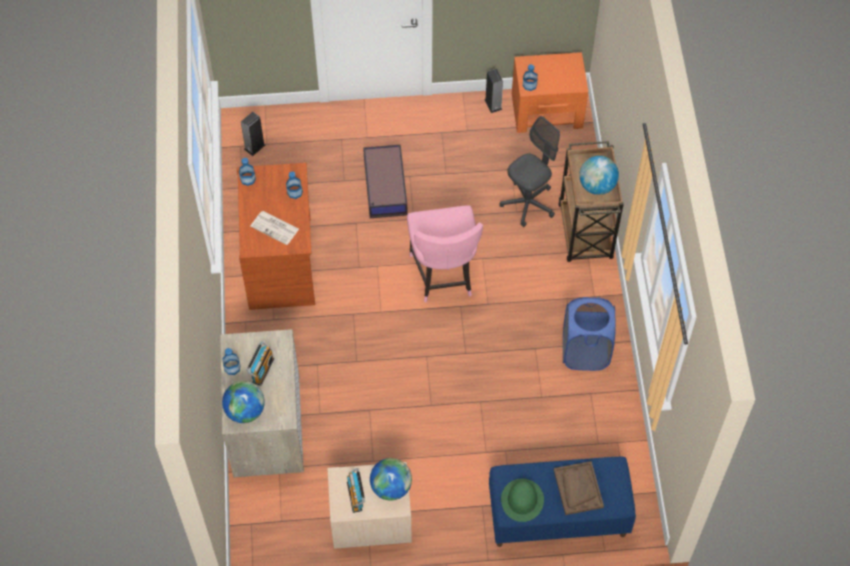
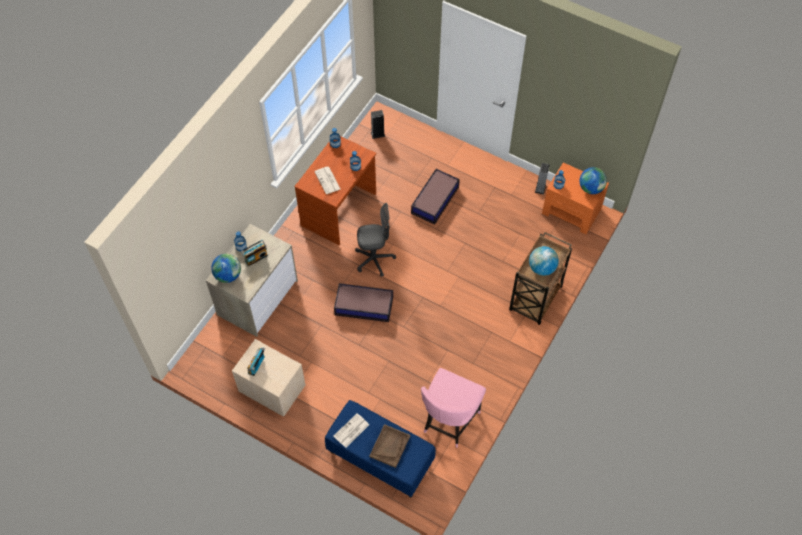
camera: 35 degrees right, 0 degrees up
globe [370,458,412,501] -> globe moved to [580,167,607,194]
pink chair [407,205,483,302] -> pink chair moved to [421,368,486,448]
grey office chair [499,116,560,227] -> grey office chair moved to [355,203,396,277]
green hat [501,479,544,522] -> newspaper [334,413,369,448]
blue laundry basket [563,297,616,371] -> none
none -> storage box [334,283,393,322]

